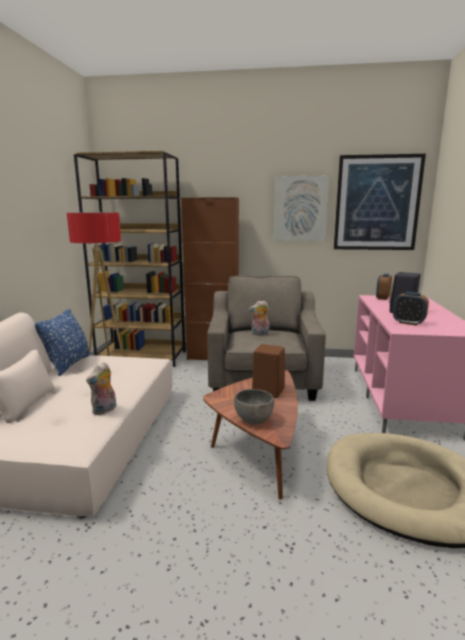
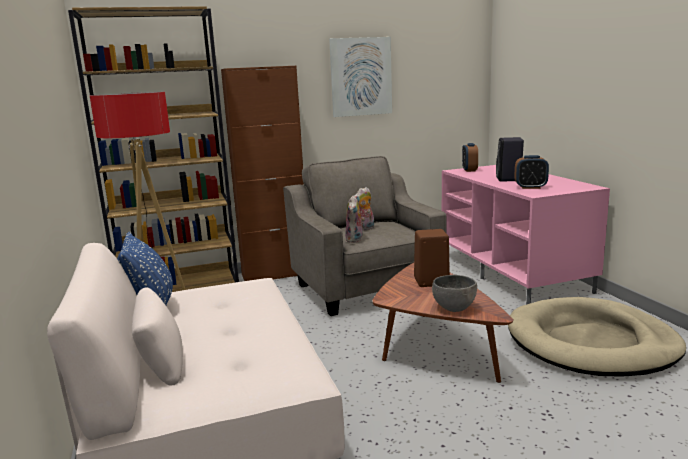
camera: 25 degrees left, 0 degrees up
plush toy [86,362,116,415] -> plush toy moved to [345,195,365,243]
picture [334,154,426,250] -> none

